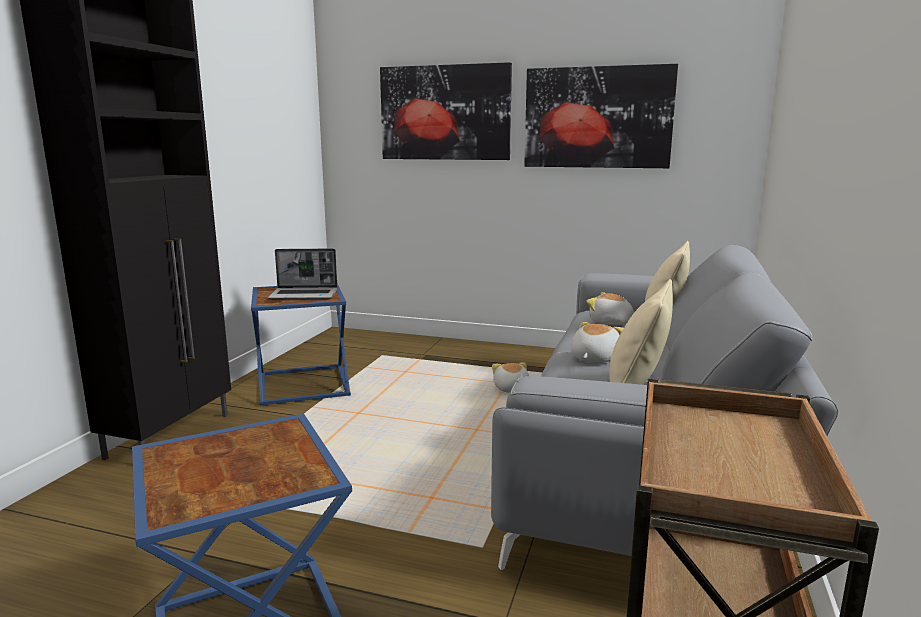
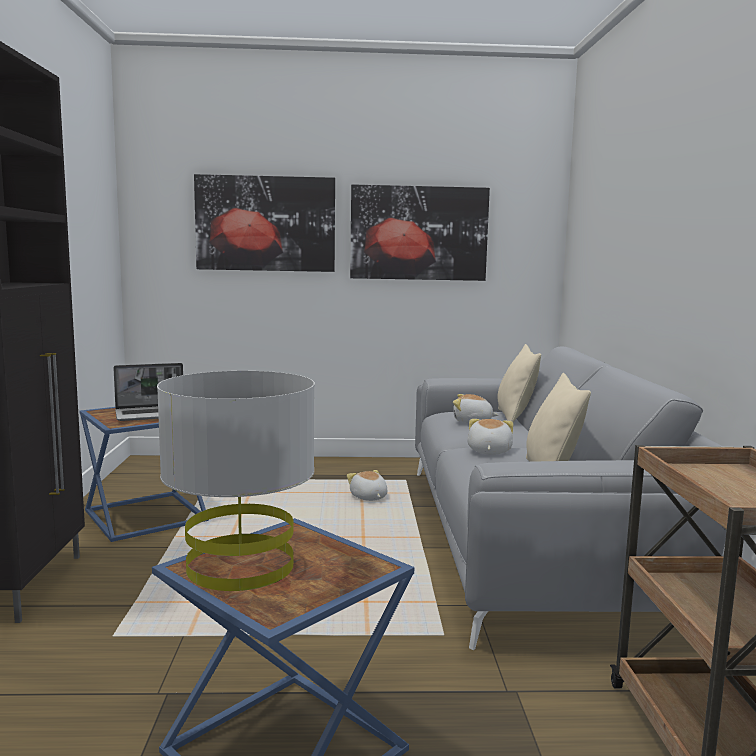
camera: 20 degrees left, 5 degrees down
none -> grey table lamp [157,371,315,591]

